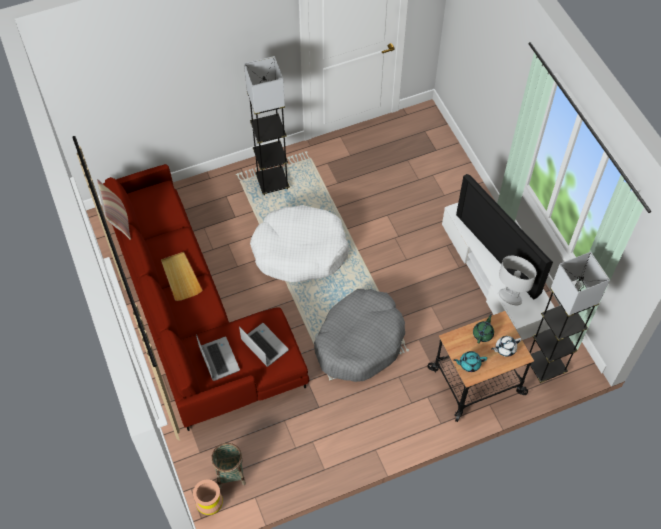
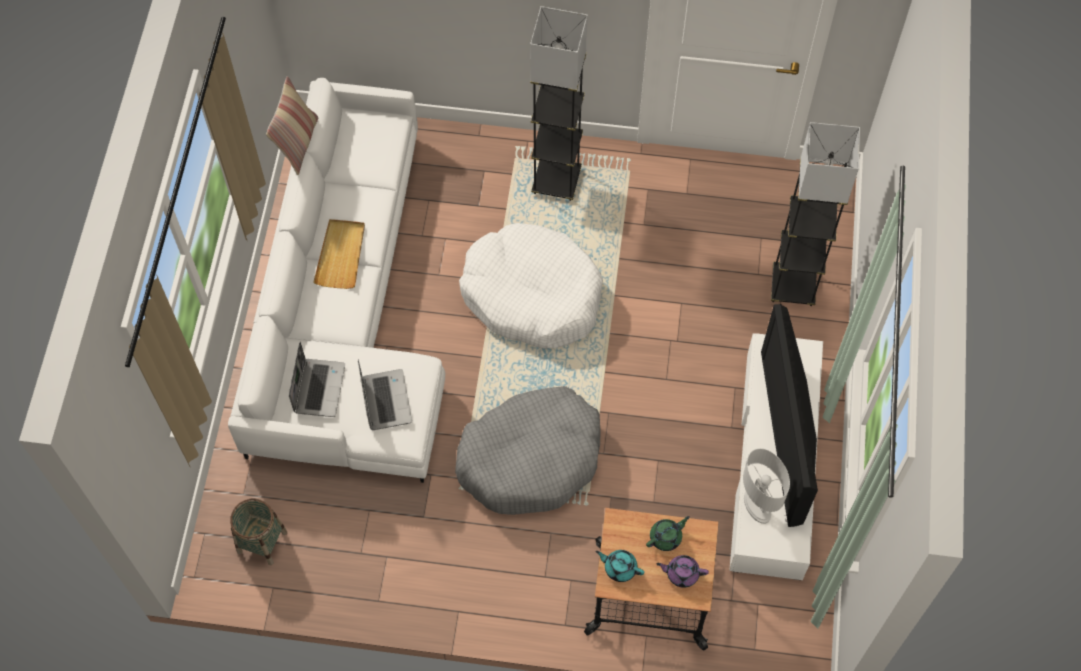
camera: 30 degrees right, 5 degrees up
red sofa [103,164,309,431] -> white sofa [228,78,445,483]
brown vase [193,479,223,515] -> none
white teapot [491,336,522,357] -> purple teapot [656,555,709,588]
grey floor lamp [530,252,610,383] -> grey floor lamp moved to [771,122,860,306]

